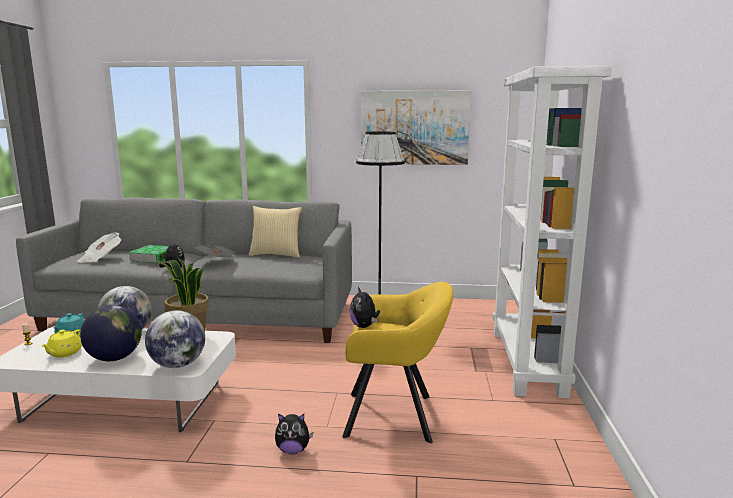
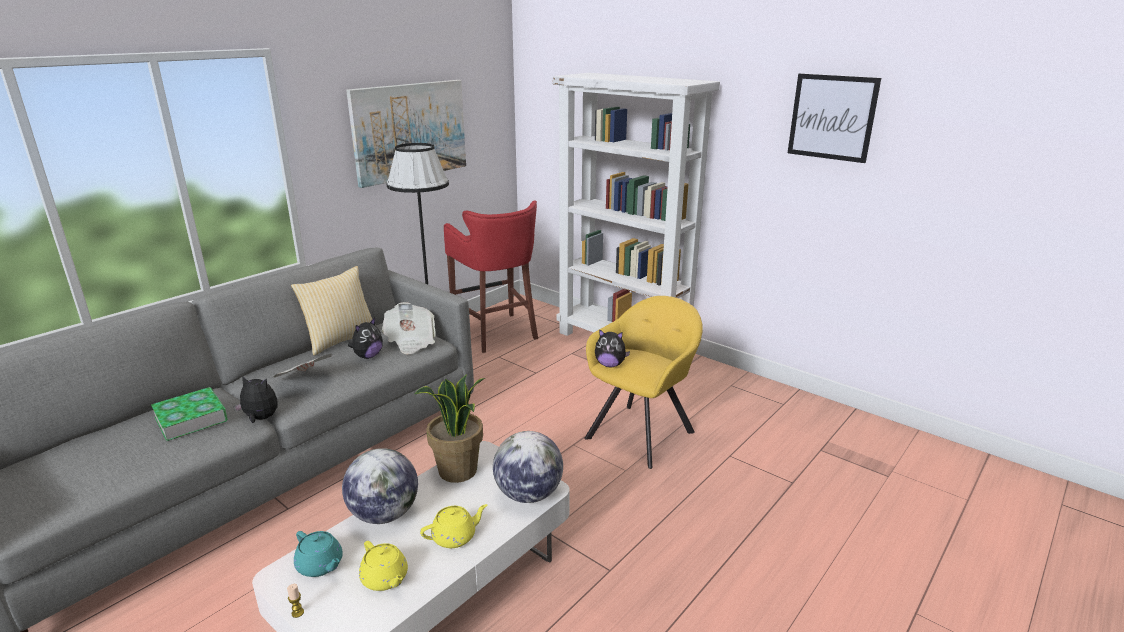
camera: 55 degrees left, 10 degrees up
newspaper [77,232,121,263] -> newspaper moved to [382,302,436,355]
globe [80,305,142,361] -> yellow teapot [420,504,487,548]
plush toy [275,414,313,454] -> plush toy moved to [348,317,383,359]
none -> red stool [444,201,538,353]
none -> picture [788,73,881,163]

